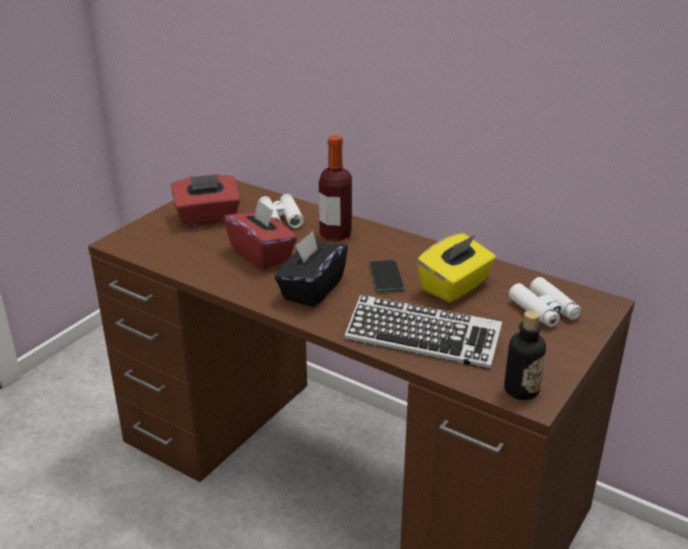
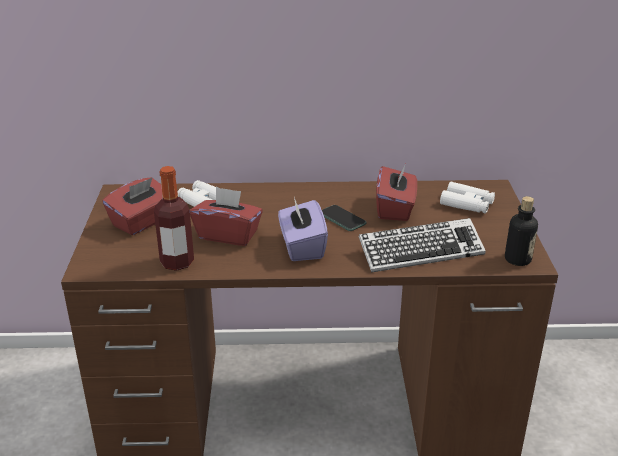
camera: 35 degrees left, 0 degrees up
black tissue box [275,231,348,307] -> purple tissue box [278,197,328,261]
bottle [319,135,352,241] -> bottle moved to [154,166,194,271]
yellow tissue box [417,233,496,303] -> red tissue box [376,166,417,221]

